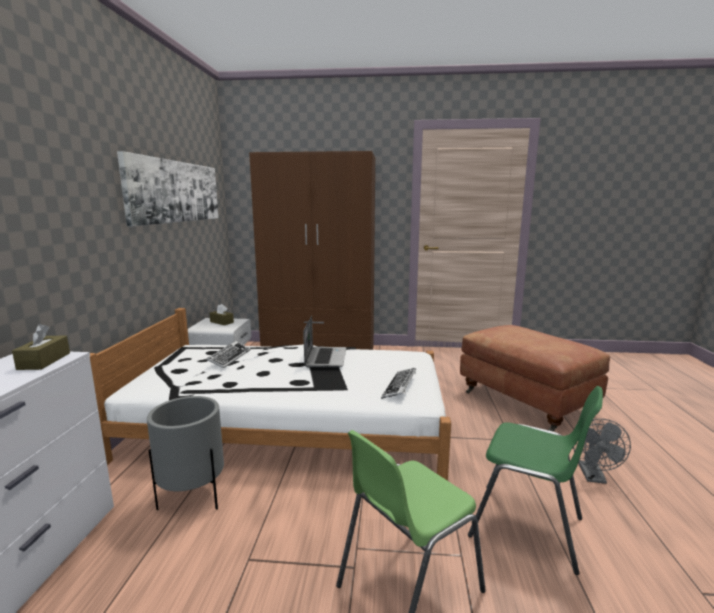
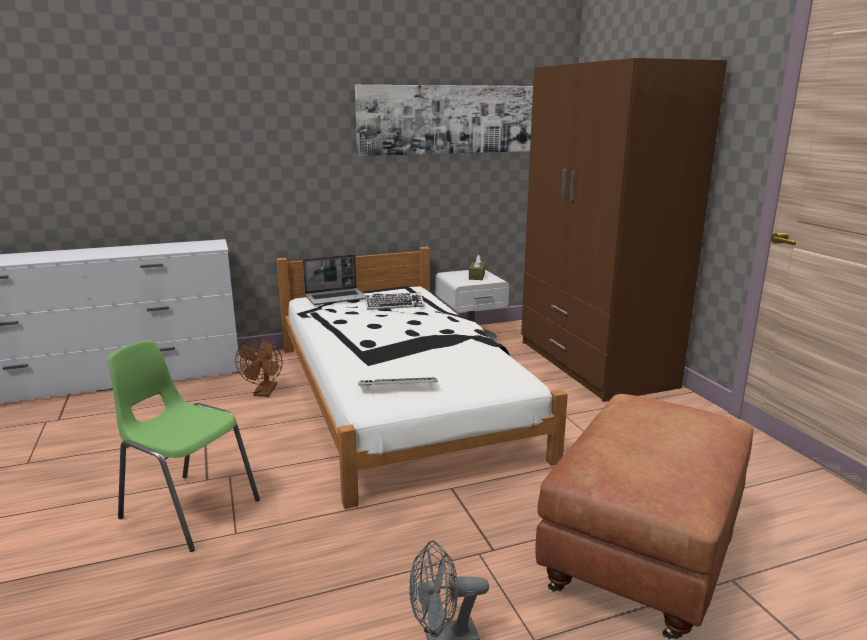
camera: 65 degrees right, 5 degrees up
brown tissue box [12,324,70,370] -> none
grey planter [147,396,224,510] -> brown fan [235,338,282,397]
laptop [303,316,346,368] -> laptop moved to [303,254,366,305]
green chair [468,386,603,575] -> none

